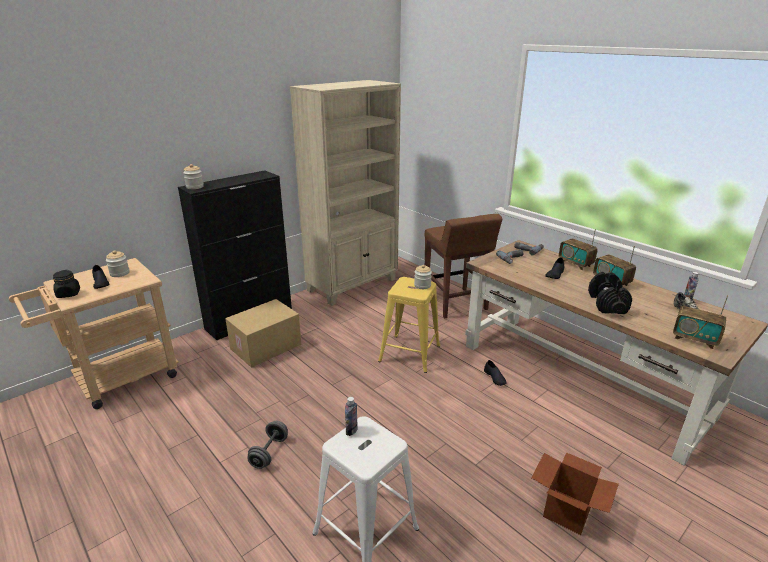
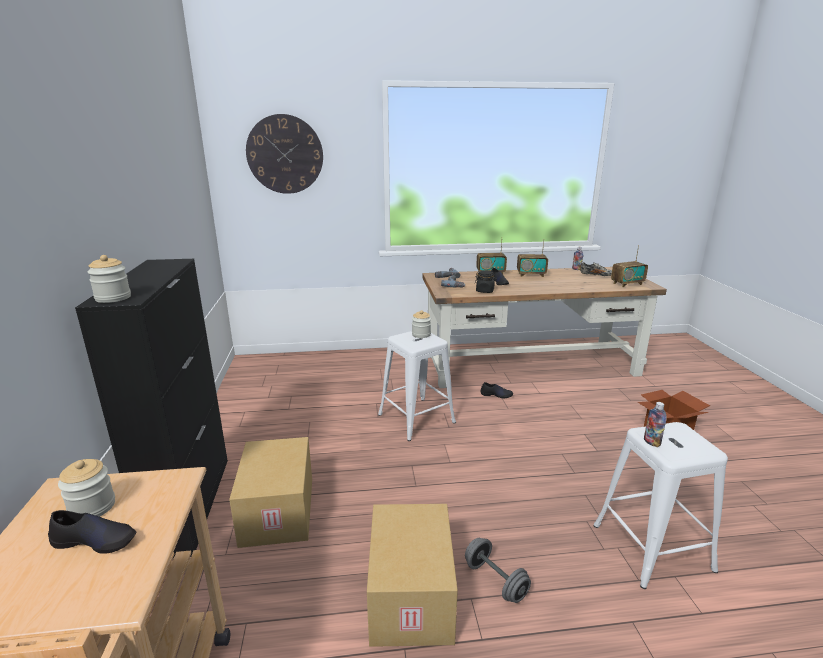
camera: 55 degrees left, 5 degrees down
black jar [53,270,80,298] -> black jar moved to [475,270,497,293]
beige bookcase [290,80,401,306] -> none
yellow stool [378,277,440,373] -> white stool [378,331,456,441]
brown stool [425,214,502,318] -> none
black dumbbell [588,272,632,314] -> none
none -> wall clock [246,114,323,194]
none -> cardboard box [367,504,458,647]

